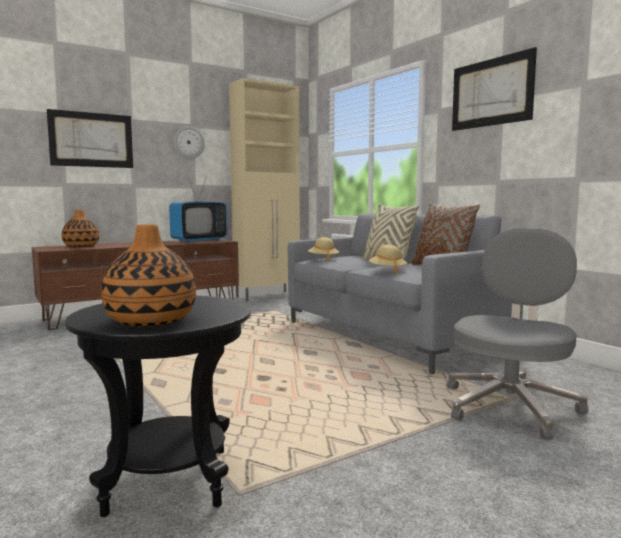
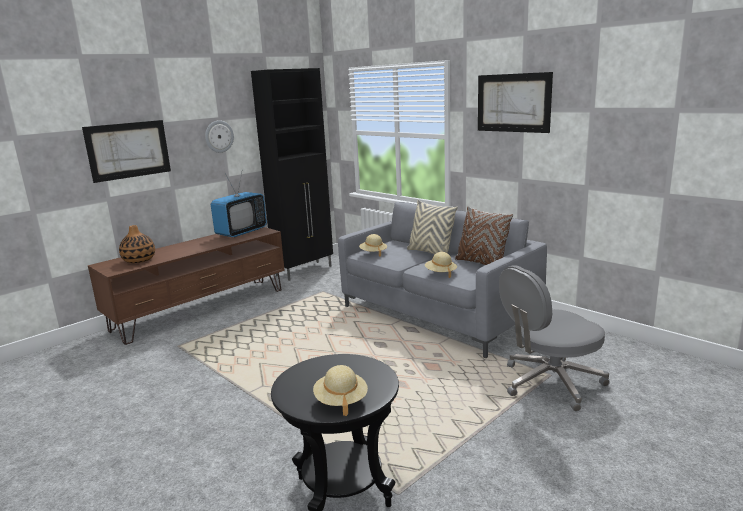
camera: 10 degrees left, 10 degrees up
vase [101,224,196,327] -> beige hat [313,365,368,416]
beige cabinet [229,78,300,301] -> black cabinet [251,68,333,281]
grey office chair [447,228,589,439] -> grey office chair turned 135 degrees counterclockwise [499,265,610,412]

